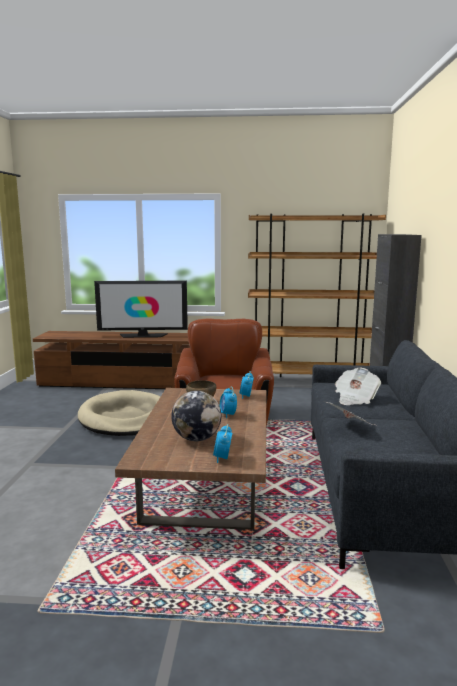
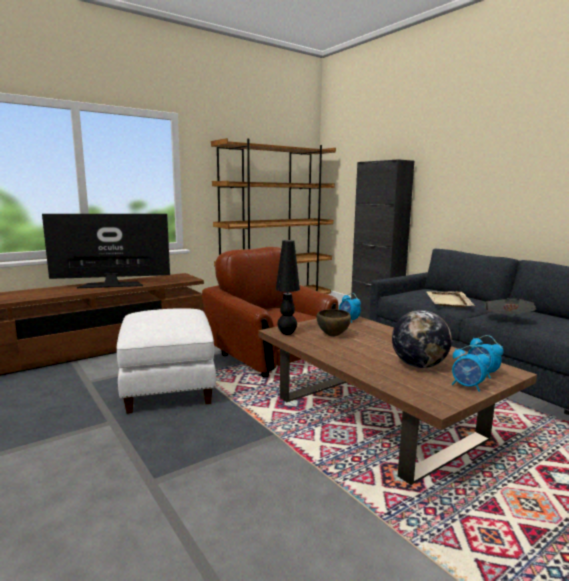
camera: 40 degrees left, 0 degrees up
beige dog bed [78,390,161,436] -> white ottoman [117,308,216,414]
television [94,281,188,338] -> television turned 150 degrees counterclockwise [42,214,170,288]
alarm clock [220,387,237,418] -> alarm clock moved to [452,345,491,392]
newspaper [335,368,381,405] -> beige tray [426,291,475,307]
none -> black table lamp [276,240,300,335]

